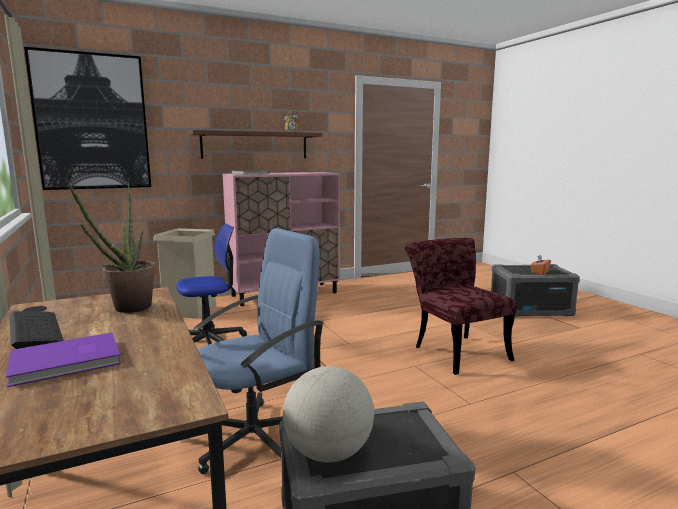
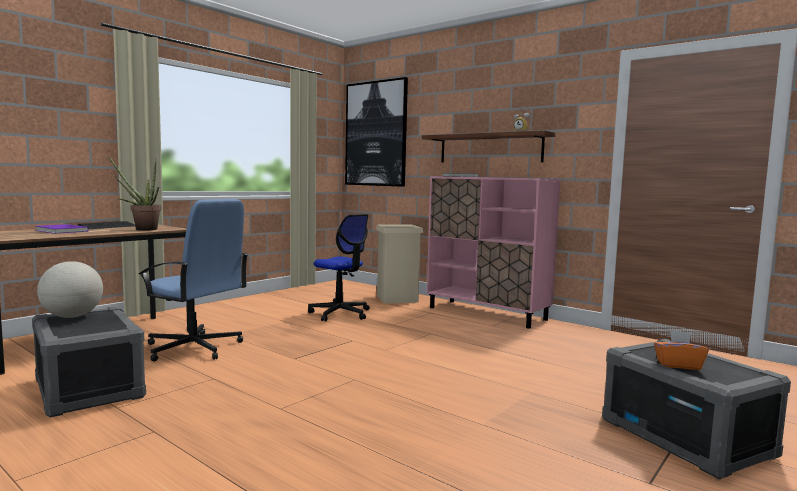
camera: 65 degrees right, 5 degrees down
red chair [405,238,517,375] -> none

